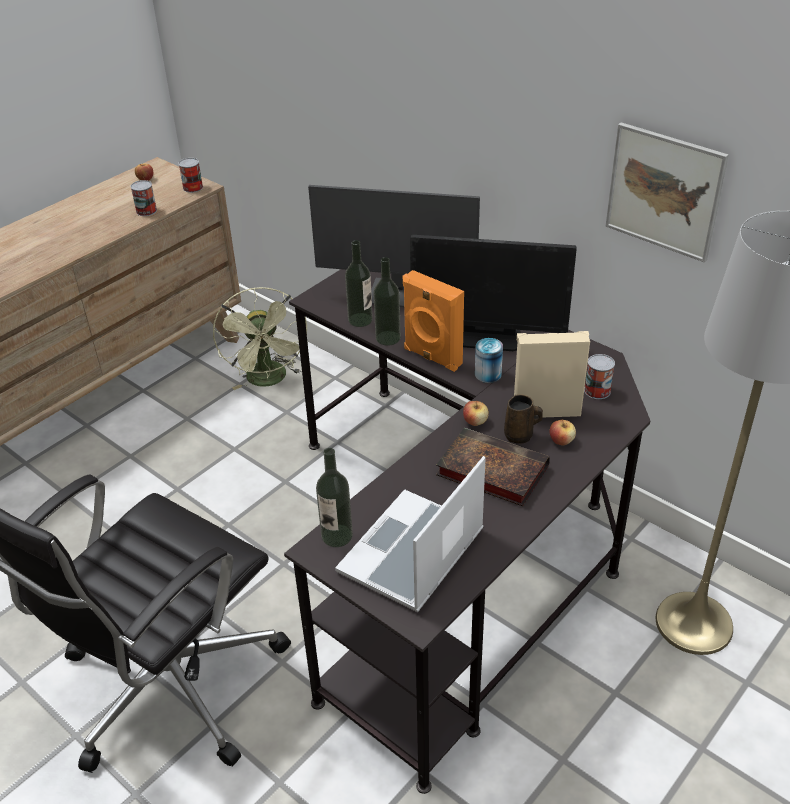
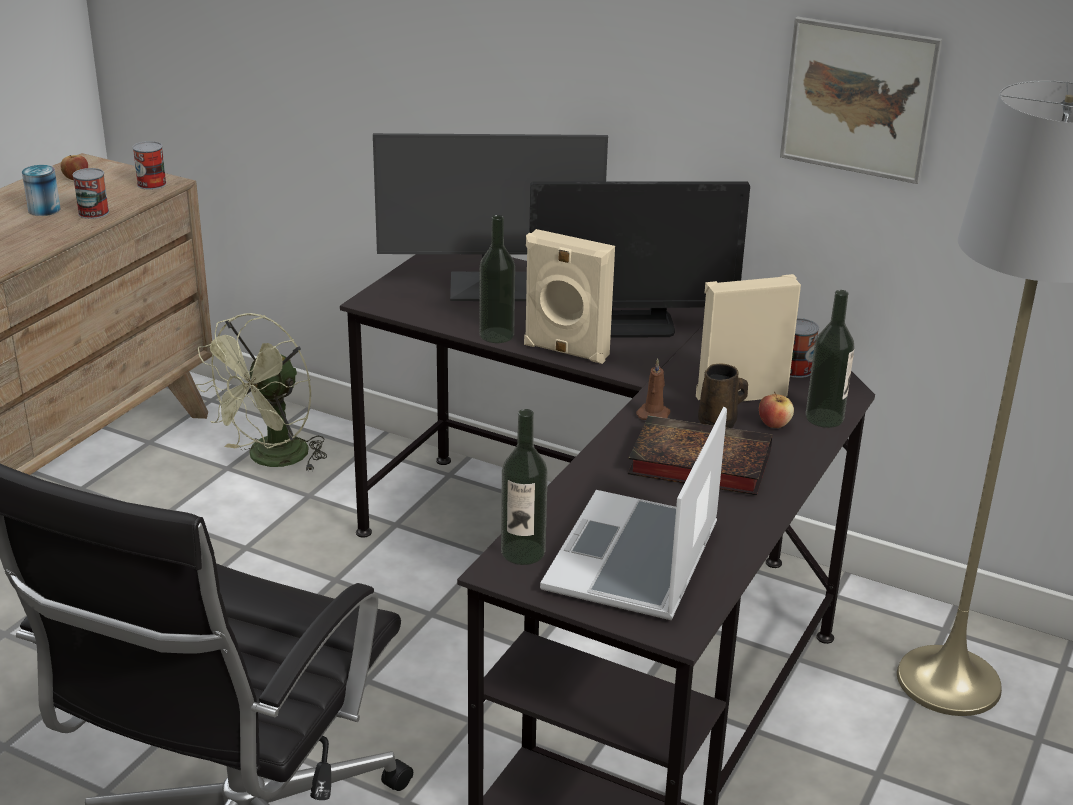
camera: 15 degrees left, 10 degrees down
green fan [213,287,308,390] -> green fan turned 60 degrees clockwise [196,313,327,472]
bottle [345,240,373,327] -> bottle moved to [806,290,855,428]
orange speaker [403,270,464,372] -> beige speaker [524,229,615,364]
apple [463,400,489,426] -> brown candle [636,359,670,420]
can [475,338,503,383] -> can moved to [22,165,61,216]

